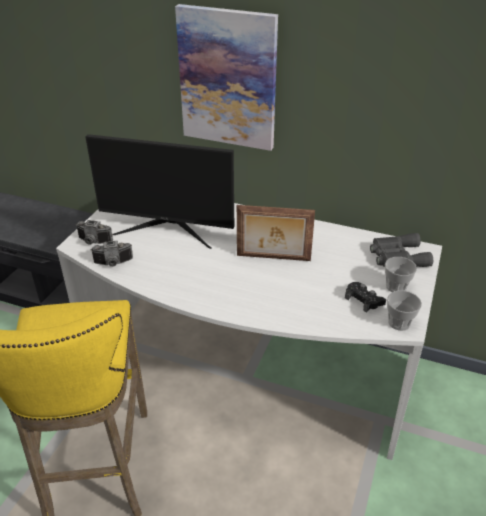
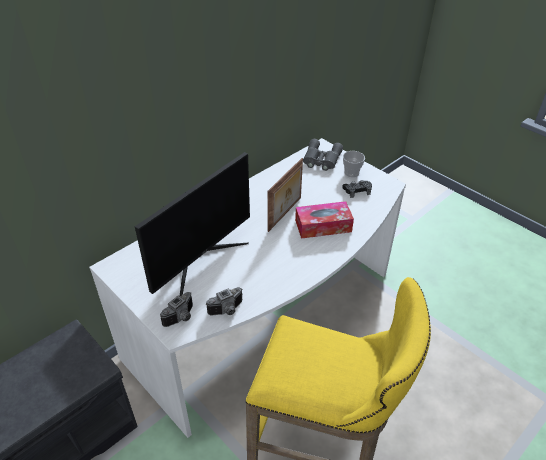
camera: 65 degrees left, 5 degrees up
camera [91,241,133,267] -> camera turned 45 degrees clockwise [206,287,243,316]
picture [175,4,278,151] -> none
cup [387,290,422,331] -> none
none -> tissue box [295,201,354,239]

